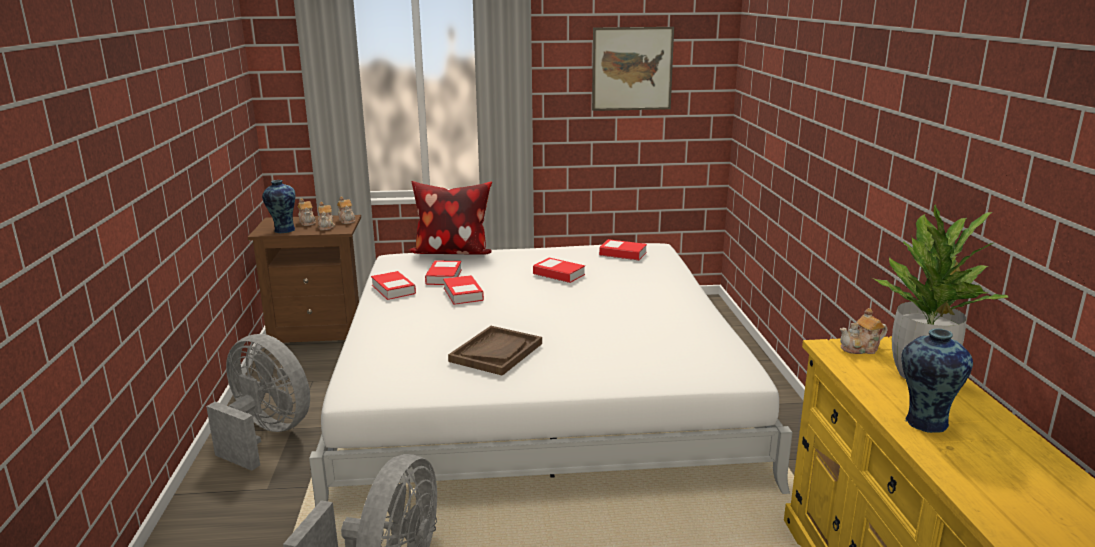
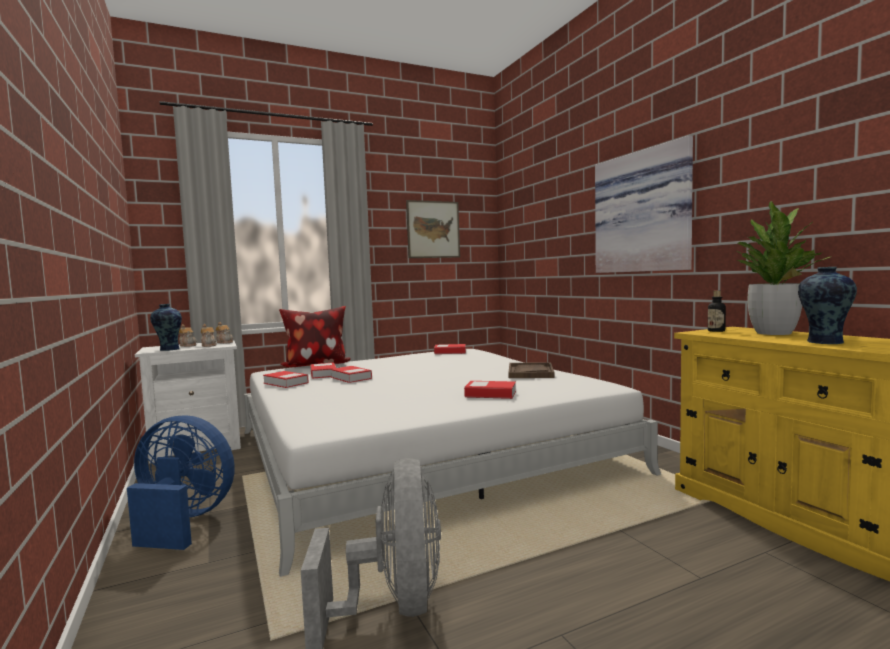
camera: 20 degrees left, 15 degrees down
grey fan [206,334,310,471] -> blue fan [127,415,235,550]
brown nightstand [248,215,361,343] -> white nightstand [135,340,241,464]
brown tray [448,326,542,376] -> brown tray moved to [508,362,555,378]
book [533,258,585,283] -> book moved to [464,381,516,399]
teapot [840,308,887,354] -> bottle [708,291,726,332]
none -> picture [595,136,693,273]

